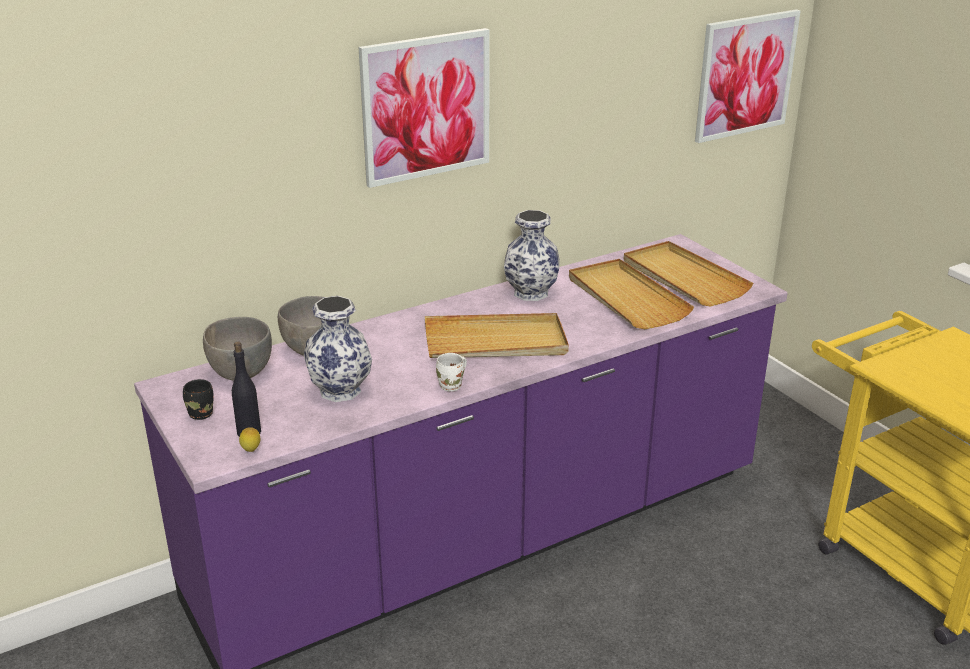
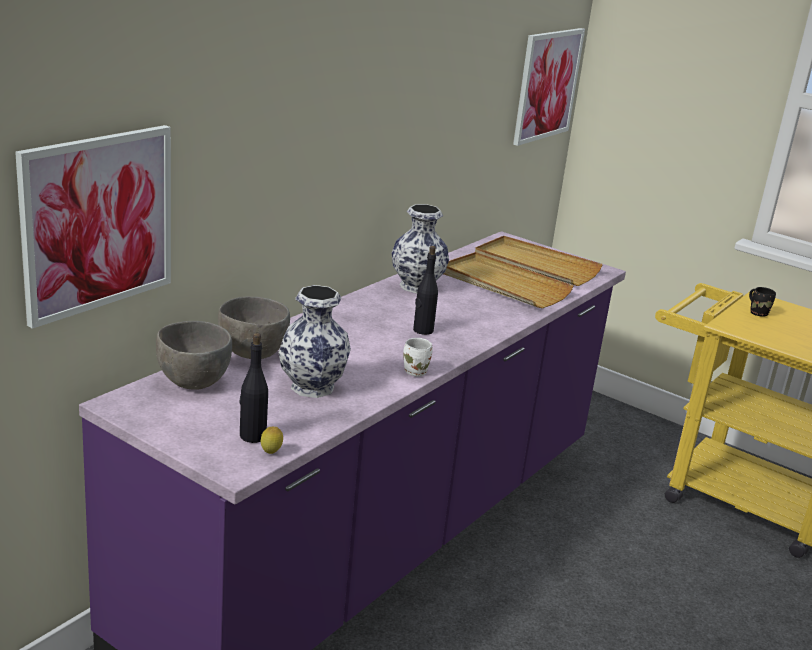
camera: 25 degrees left, 5 degrees down
black mug [183,379,214,420] -> black mug moved to [749,287,776,317]
picture [359,28,490,188] -> picture moved to [15,125,171,329]
beige tray [425,313,569,358] -> black bottle [413,246,438,335]

